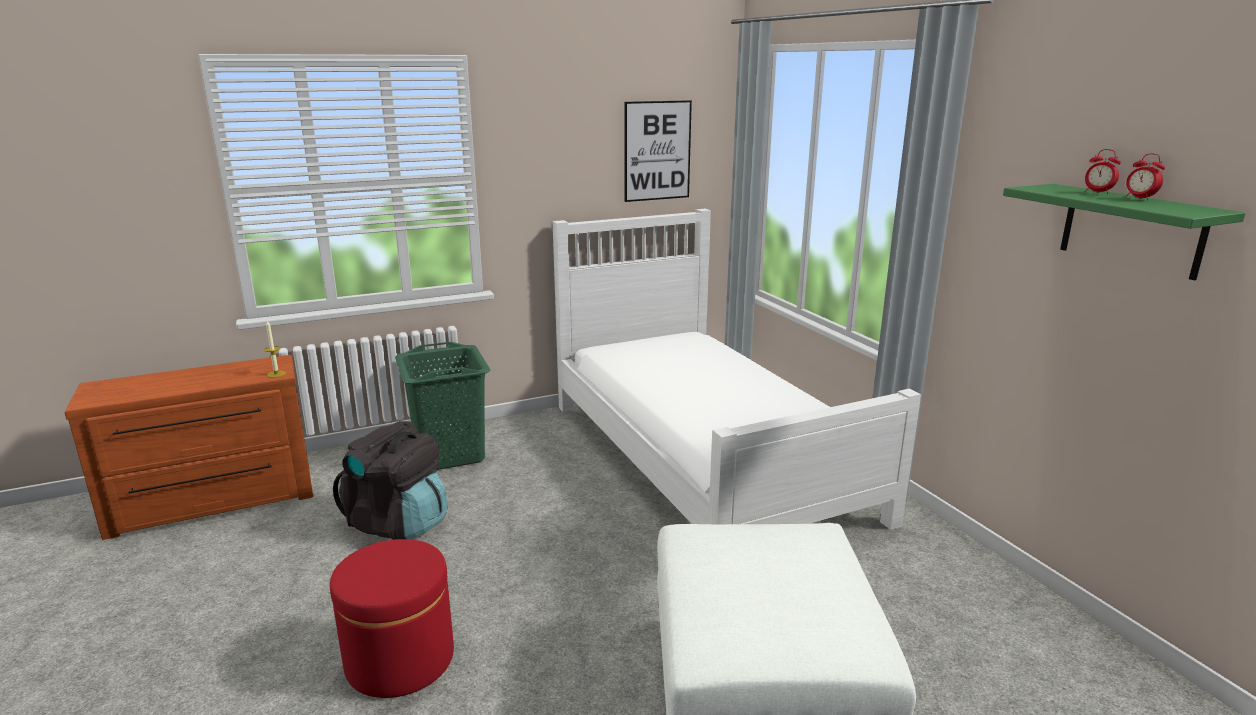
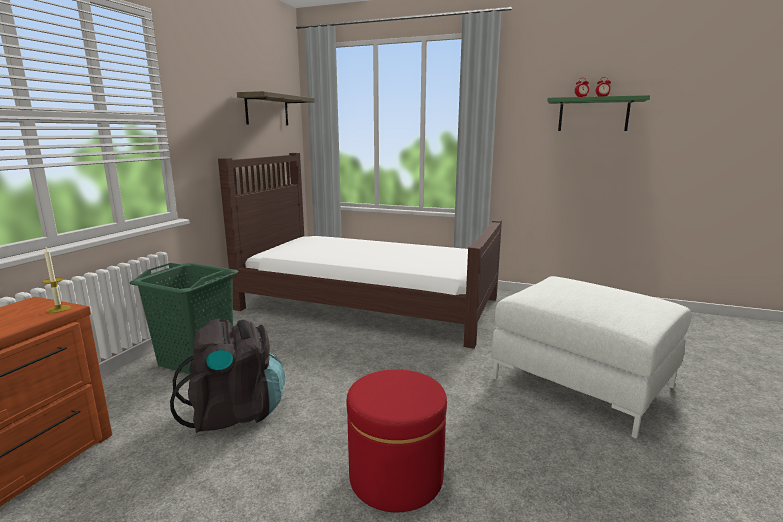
camera: 45 degrees left, 5 degrees down
white bed [553,209,921,530] -> brown bed [218,153,502,349]
picture [624,100,692,202] -> shelf [237,91,314,125]

